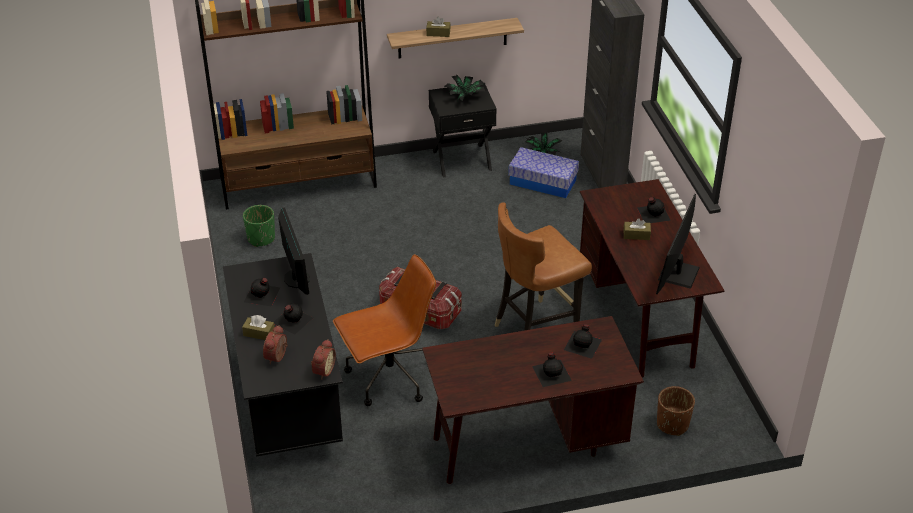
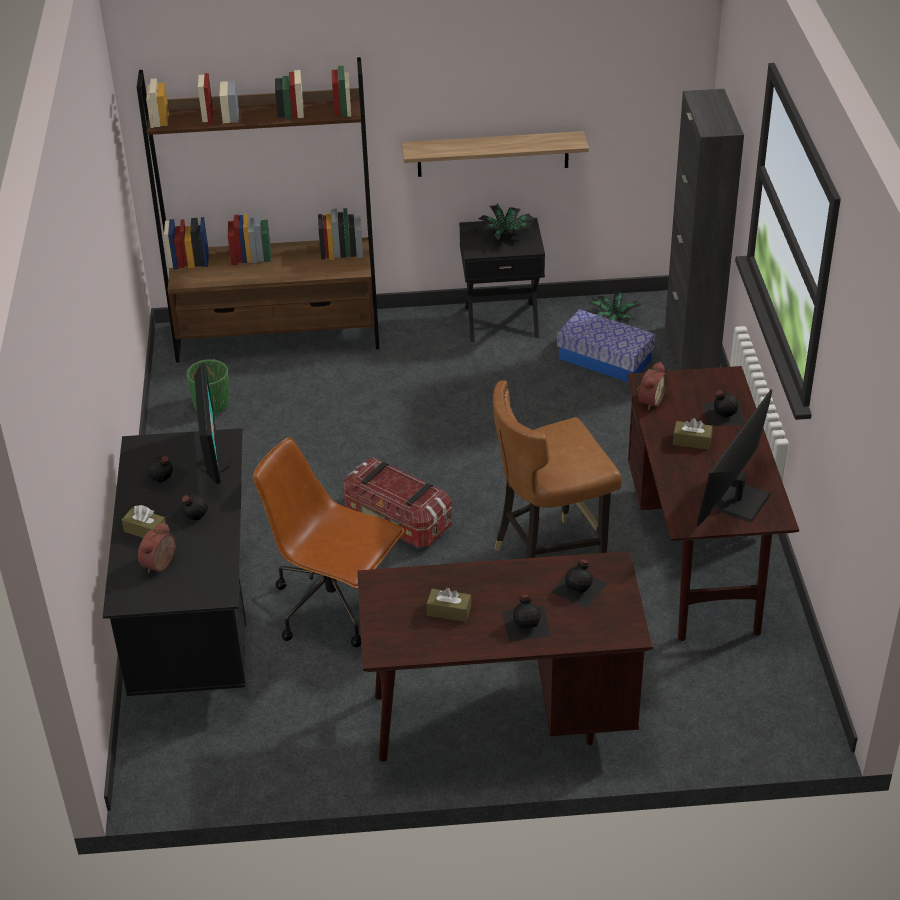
camera: 10 degrees right, 0 degrees up
alarm clock [311,339,336,380] -> alarm clock moved to [637,362,667,410]
brown office chair [333,254,436,406] -> brown office chair turned 135 degrees counterclockwise [253,437,404,647]
brown tissue box [426,17,451,37] -> brown tissue box moved to [427,588,471,622]
brown planter [657,386,695,436] -> none

